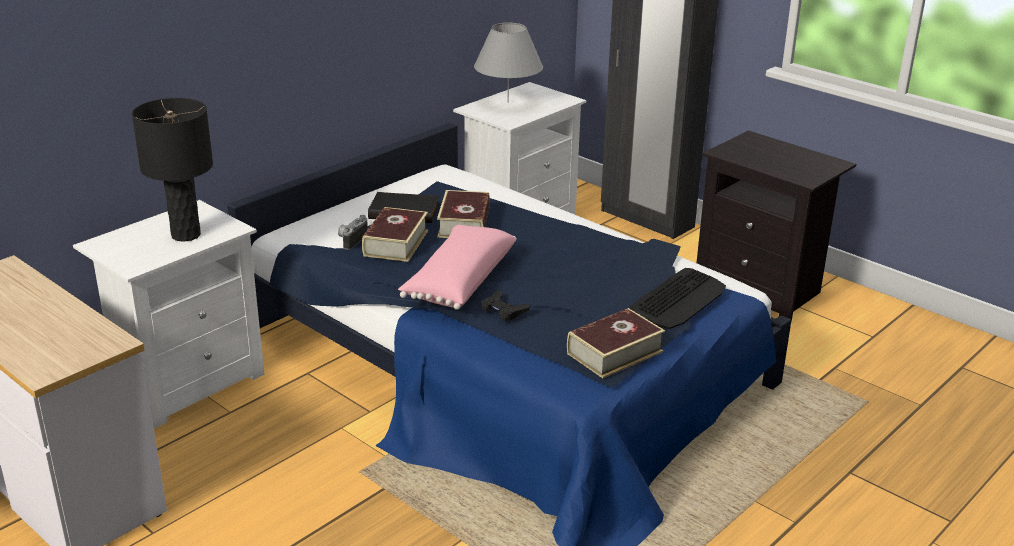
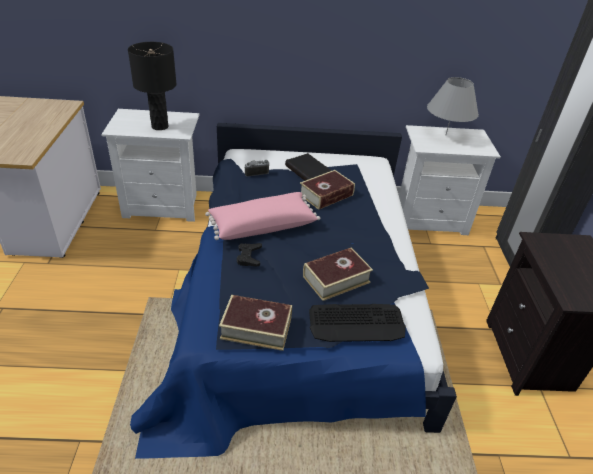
camera: 45 degrees right, 10 degrees up
book [362,207,428,262] -> book moved to [303,248,373,301]

